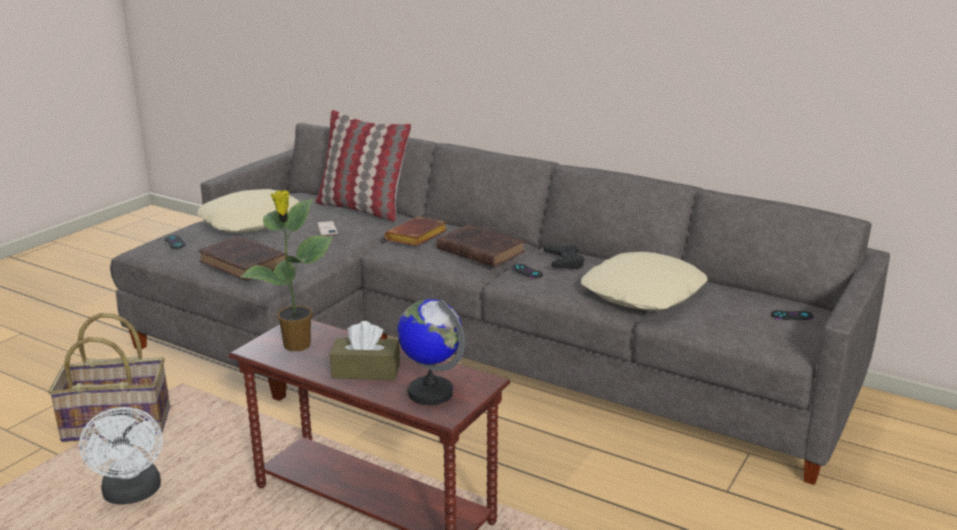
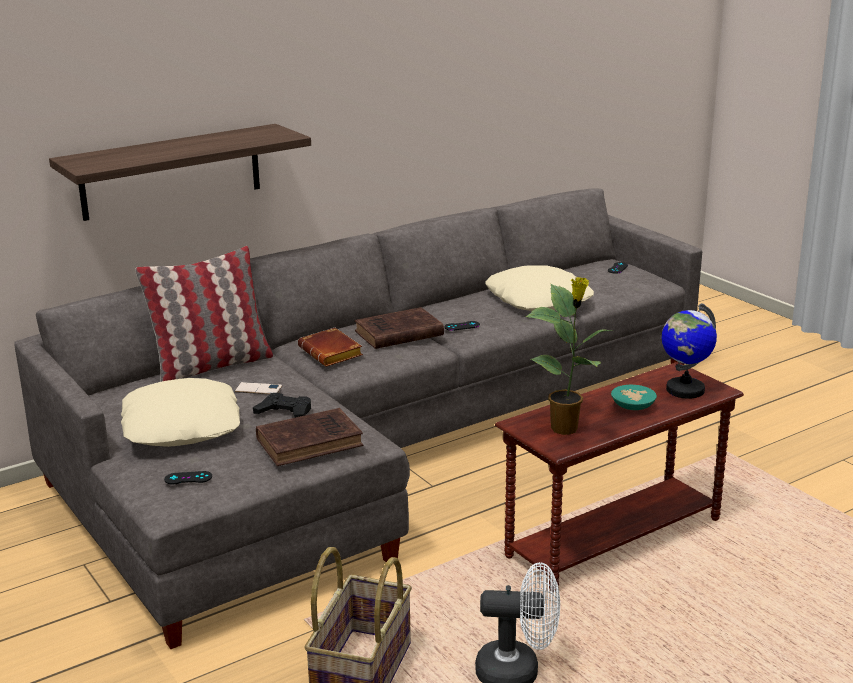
camera: 65 degrees left, 0 degrees up
brown tissue box [330,321,400,380] -> turquoise bowl [611,385,657,410]
black game controller [544,245,585,269] -> black game controller moved to [253,393,311,418]
none -> shelf [49,124,311,221]

